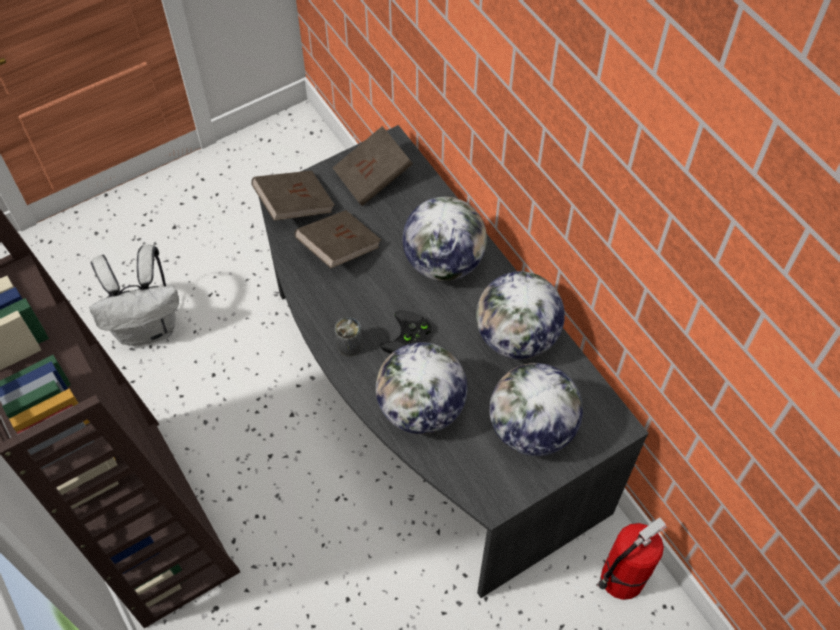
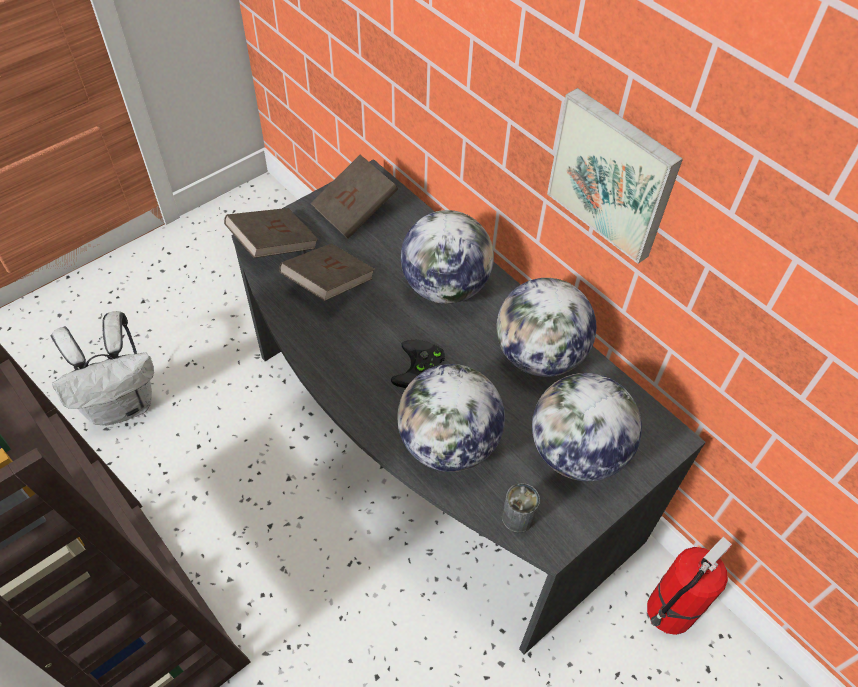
camera: 10 degrees left, 5 degrees down
can [335,317,363,357] -> can moved to [502,483,540,533]
none -> picture [547,88,683,264]

